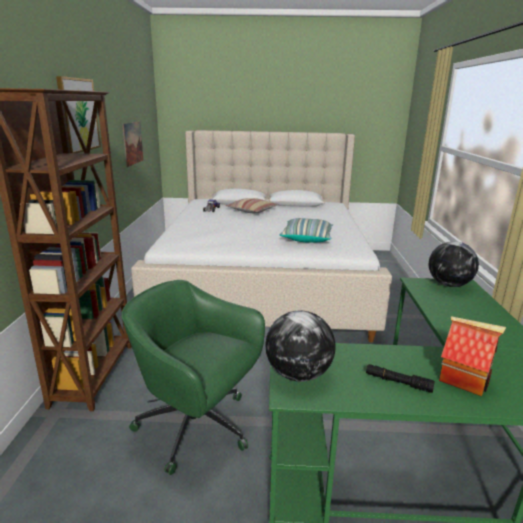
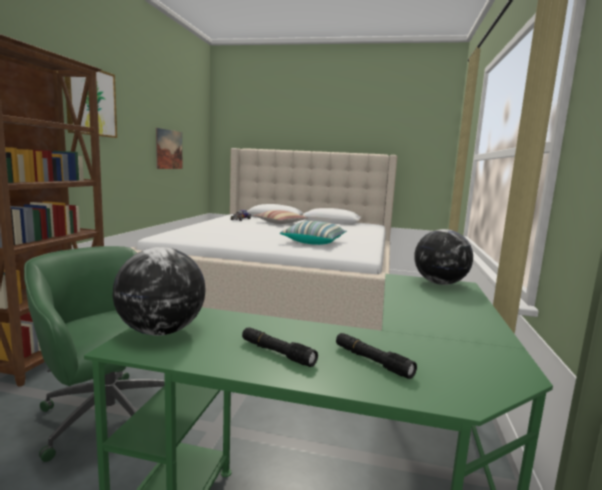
camera: 10 degrees right, 10 degrees down
toy house [439,316,506,396] -> black flashlight [336,333,417,379]

